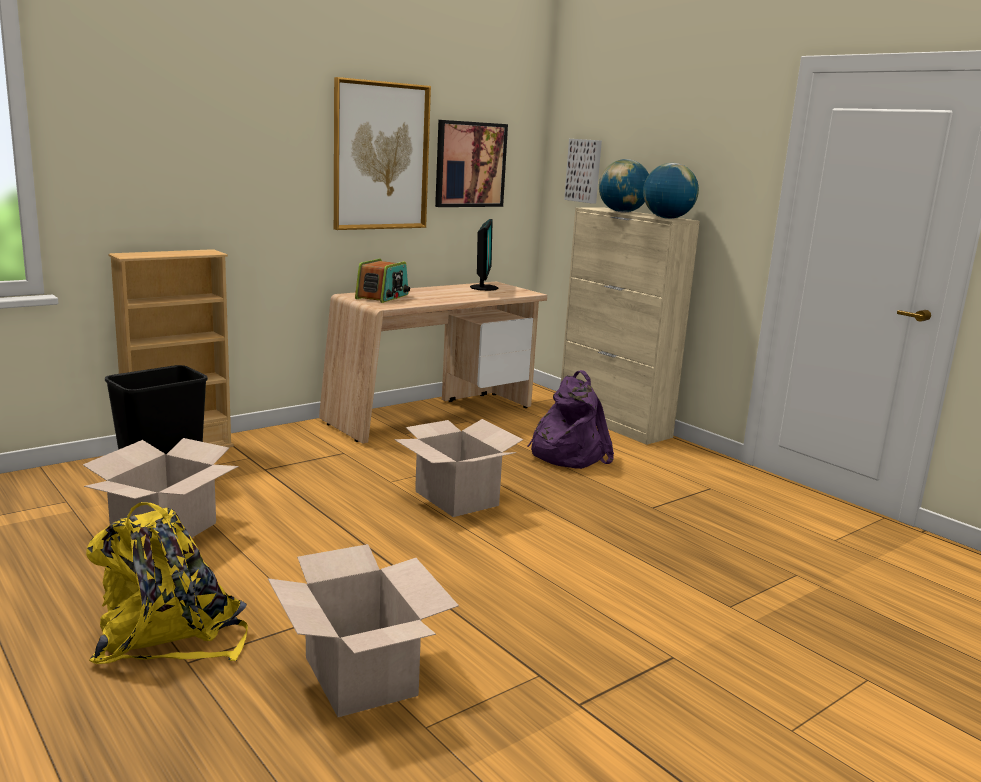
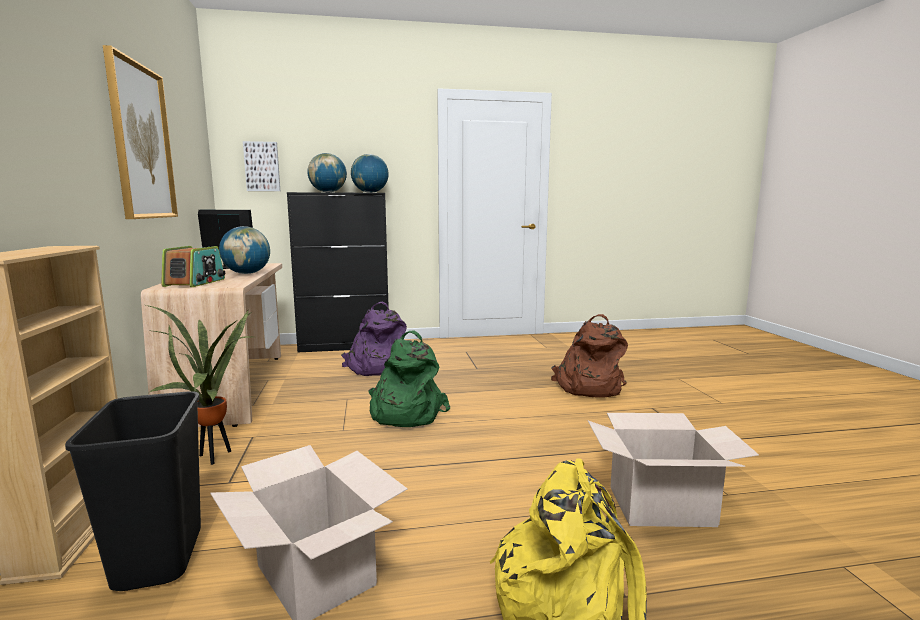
camera: 60 degrees left, 5 degrees down
radio [355,259,410,303] -> radio turned 45 degrees clockwise [161,246,225,287]
cardboard box [394,419,523,517] -> green backpack [368,330,450,427]
picture [435,120,508,207] -> none
beige cabinet [561,207,700,445] -> black cabinet [287,192,389,352]
none -> potted plant [146,305,252,465]
none -> globe [219,226,270,274]
none -> brown backpack [551,314,628,397]

